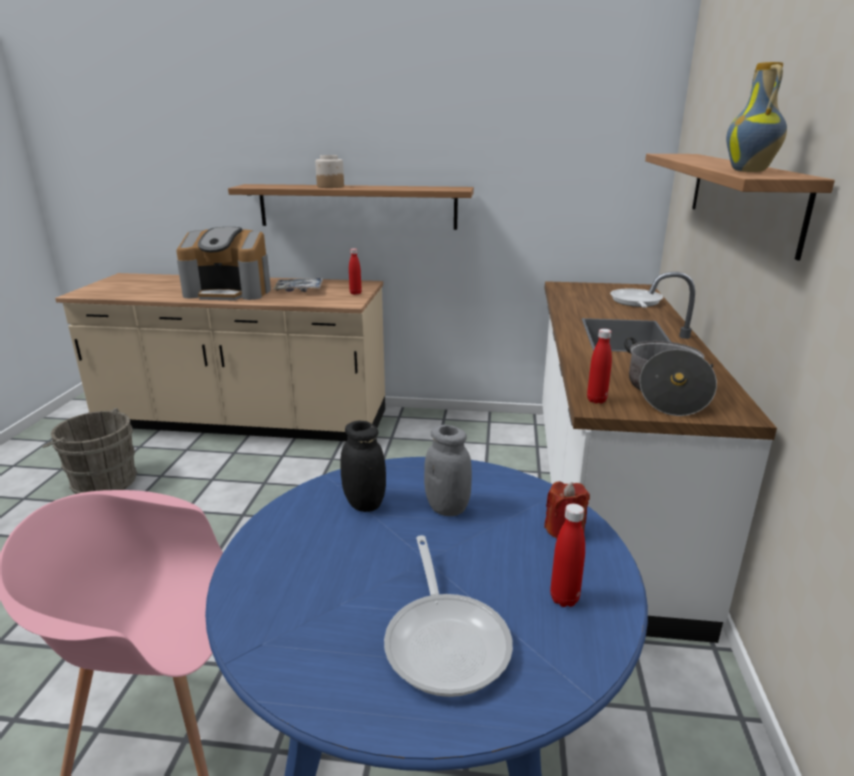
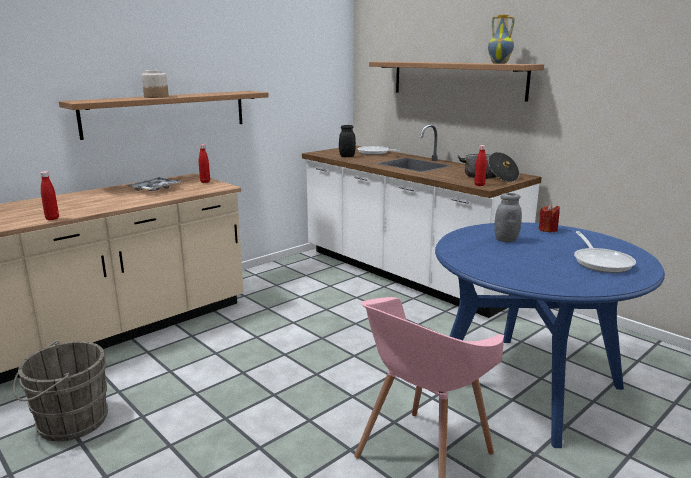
camera: 50 degrees left, 5 degrees down
coffee machine [176,227,271,301] -> none
black jar [341,421,386,512] -> black jar moved to [339,125,356,157]
frying pan [384,535,513,697] -> frying pan turned 60 degrees clockwise [574,231,636,273]
red bottle [550,504,585,607] -> red bottle moved to [40,171,59,220]

